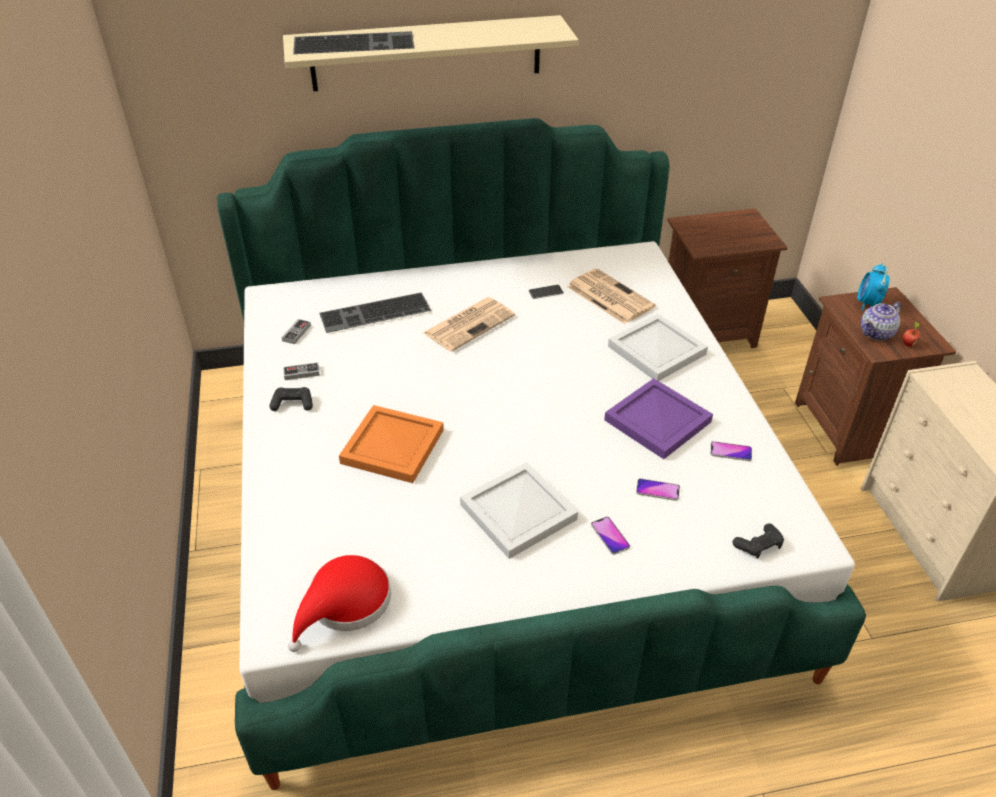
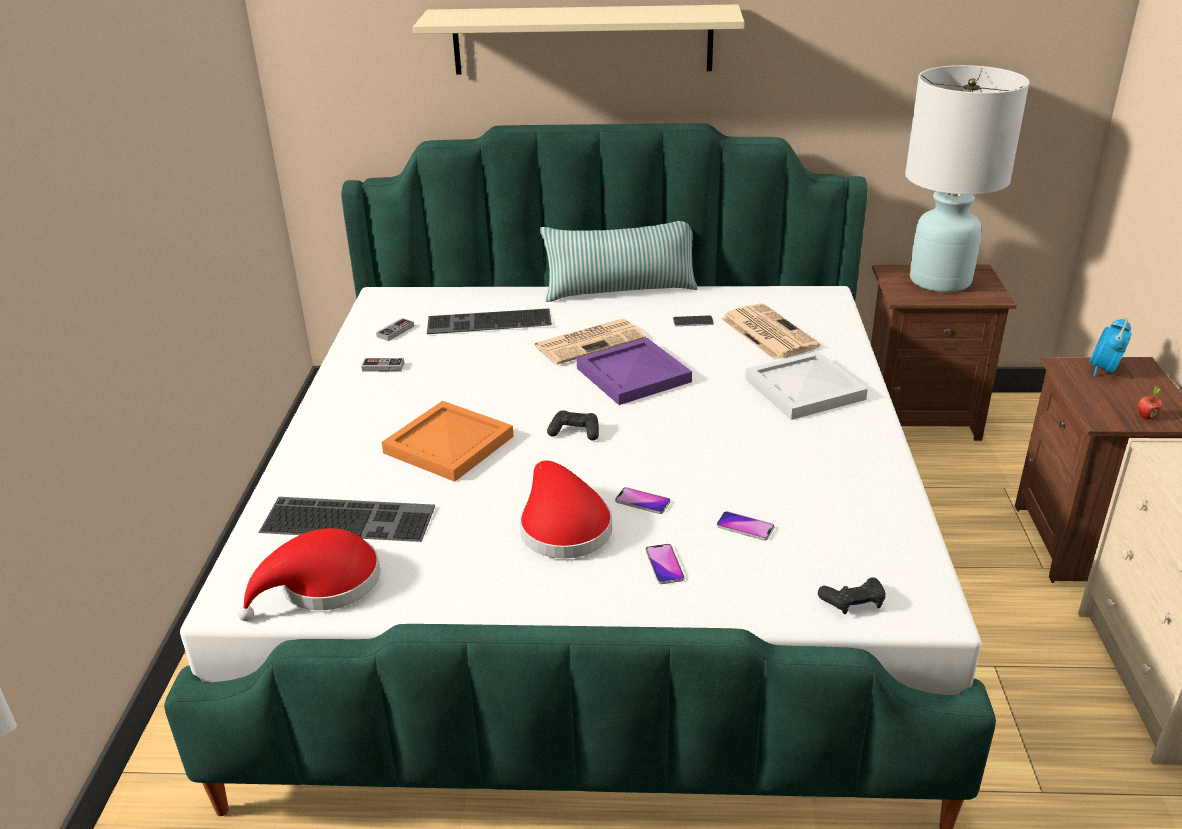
camera: 15 degrees right, 10 degrees down
black game controller [270,387,313,411] -> black game controller moved to [547,410,599,441]
keyboard [293,31,414,54] -> keyboard moved to [258,497,435,542]
white tray [460,462,578,559] -> red hat [520,461,612,558]
purple tray [604,378,713,459] -> purple tray moved to [577,338,692,405]
phone [710,441,752,461] -> phone moved to [615,487,671,514]
teapot [861,302,901,341] -> none
none -> pillow [540,221,698,302]
none -> white table lamp [905,65,1030,292]

